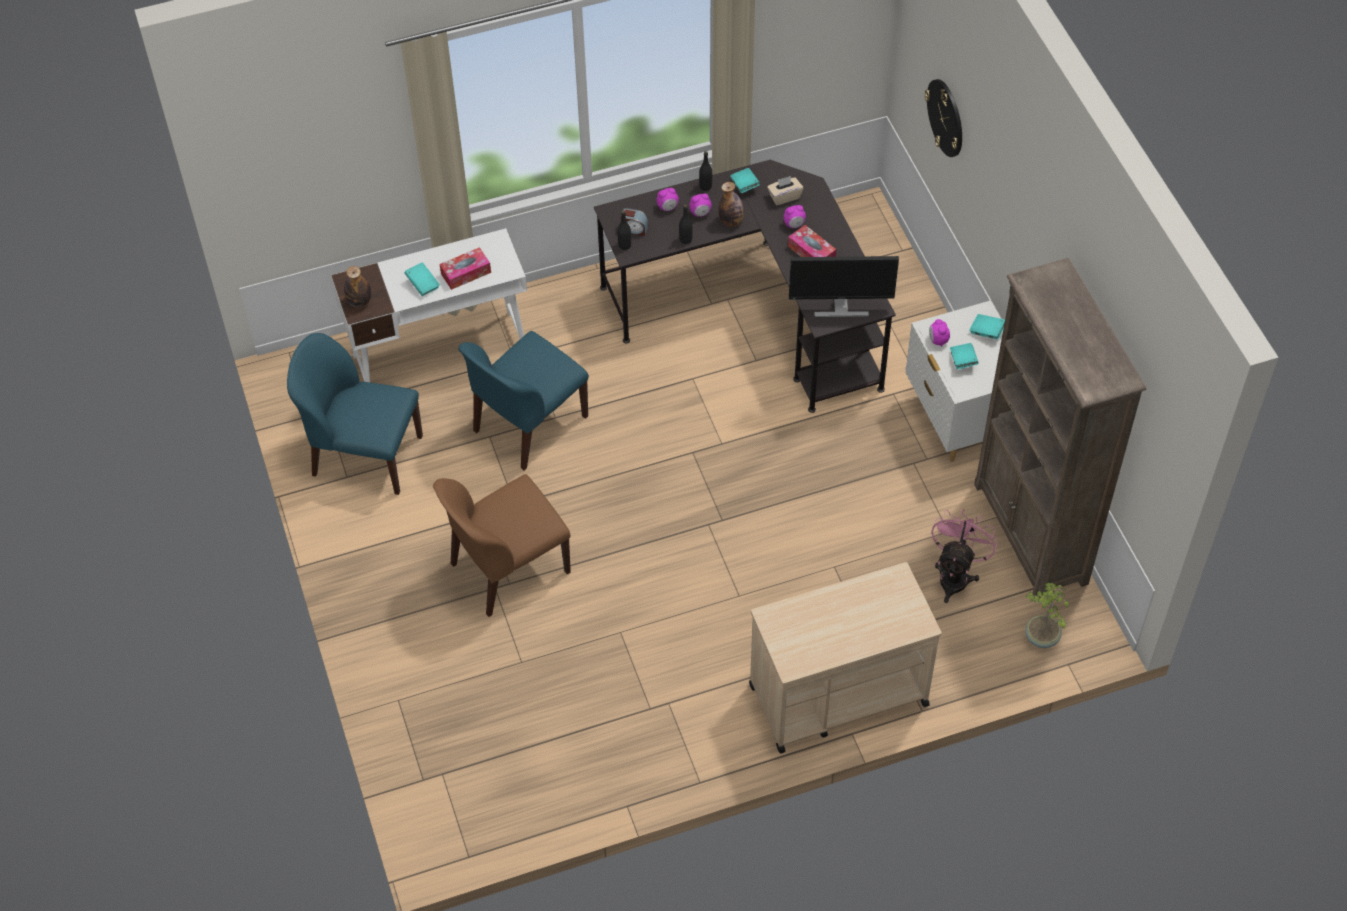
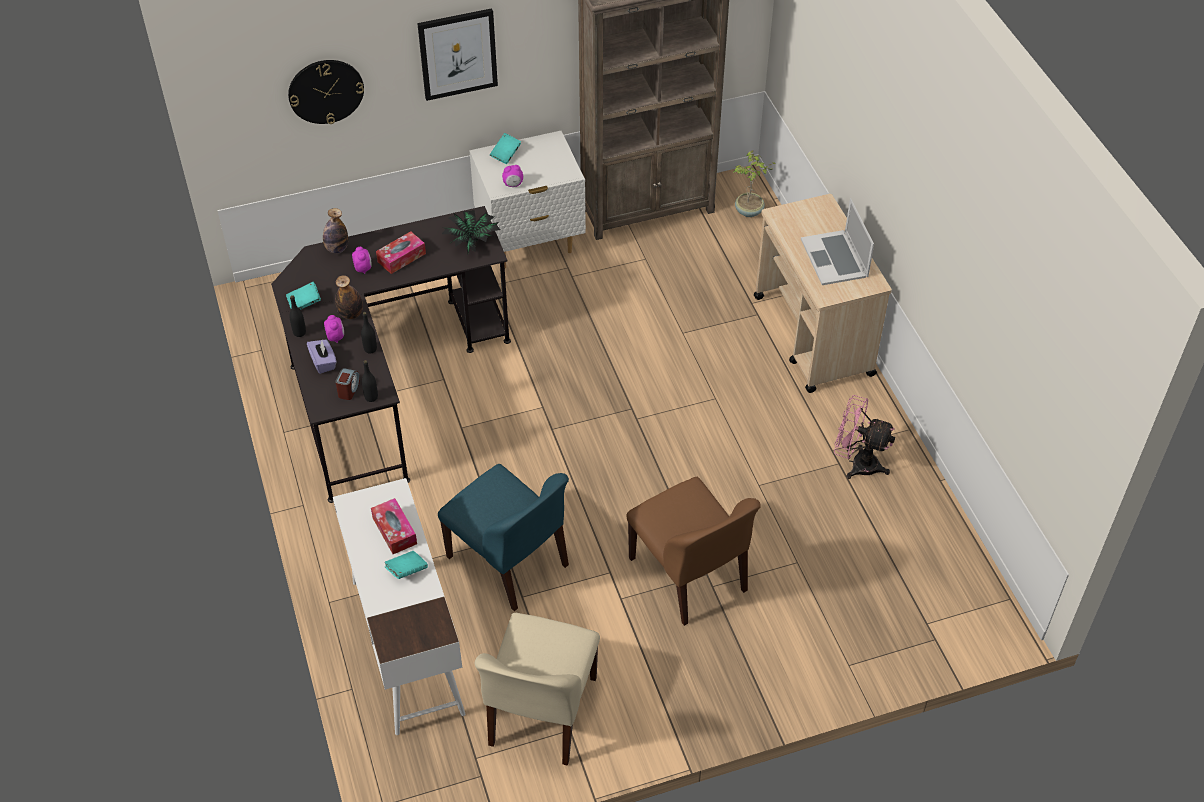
camera: 90 degrees left, 5 degrees down
blue chair [287,333,423,495] -> beige chair [475,613,600,766]
bottle [344,266,371,307] -> bottle moved to [323,208,348,253]
alarm clock [657,188,679,211] -> purple tissue box [307,340,337,374]
beige tissue box [767,176,803,205] -> none
monitor [789,256,899,317] -> potted plant [442,210,500,254]
pink fan [931,509,999,603] -> pink fan moved to [834,395,895,479]
turquoise book [950,343,979,370] -> none
none -> picture [417,8,498,101]
none -> laptop [801,198,874,285]

